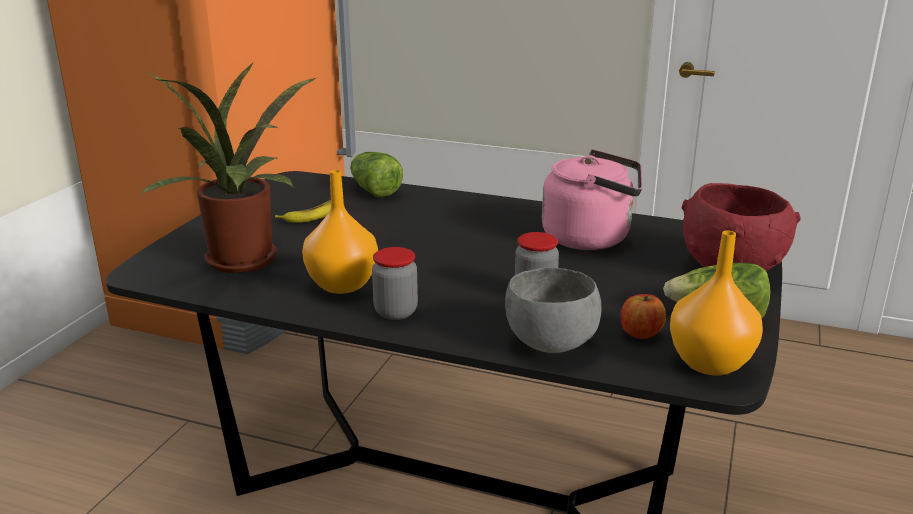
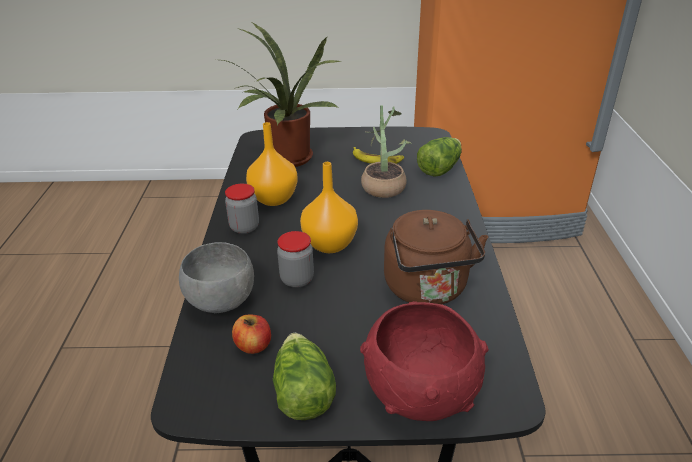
camera: 70 degrees right, 10 degrees up
pink kettle [542,149,642,250] -> brown kettle [384,210,488,304]
orange vase [670,230,763,376] -> orange vase moved to [300,162,358,253]
none -> potted plant [361,105,411,198]

